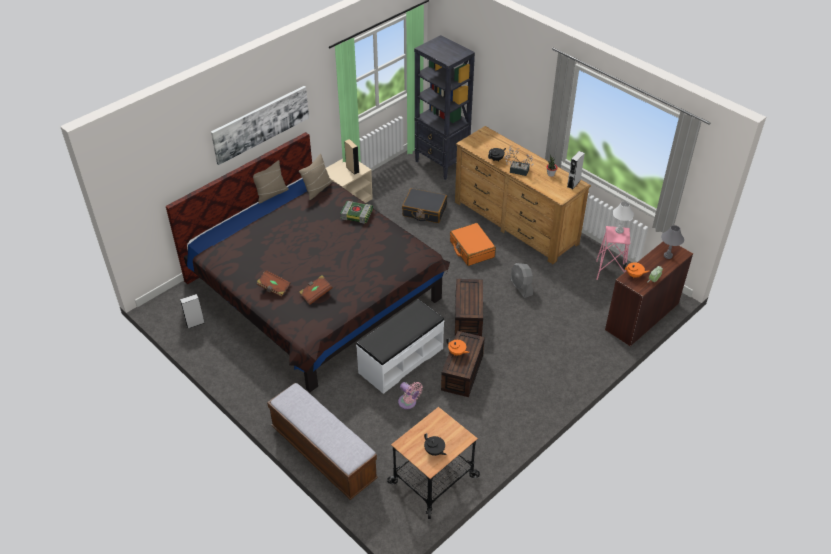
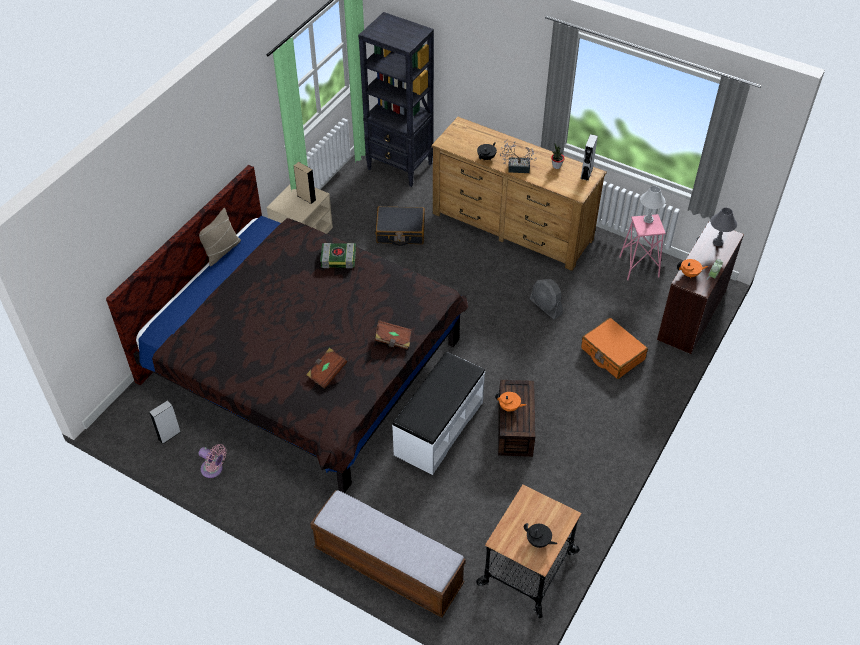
camera: 15 degrees left, 5 degrees up
picture [211,86,309,165] -> none
brown book [257,270,291,297] -> brown book moved to [374,320,412,350]
beige pillow [299,154,332,200] -> none
pink fan [398,382,423,409] -> pink fan moved to [198,444,227,478]
orange suitcase [450,223,496,266] -> orange suitcase moved to [581,318,648,379]
brown storage box [455,279,483,336] -> none

